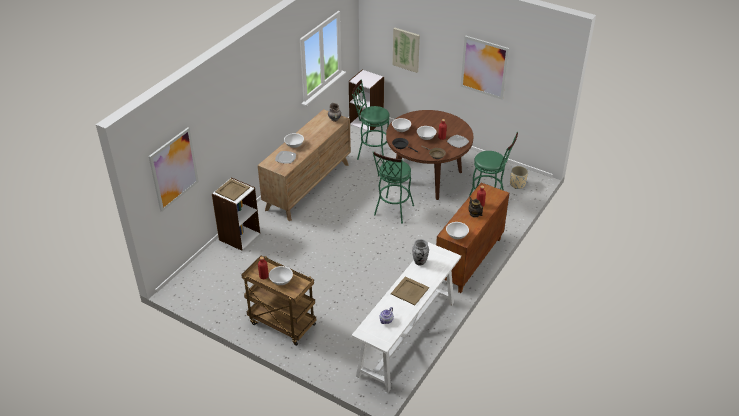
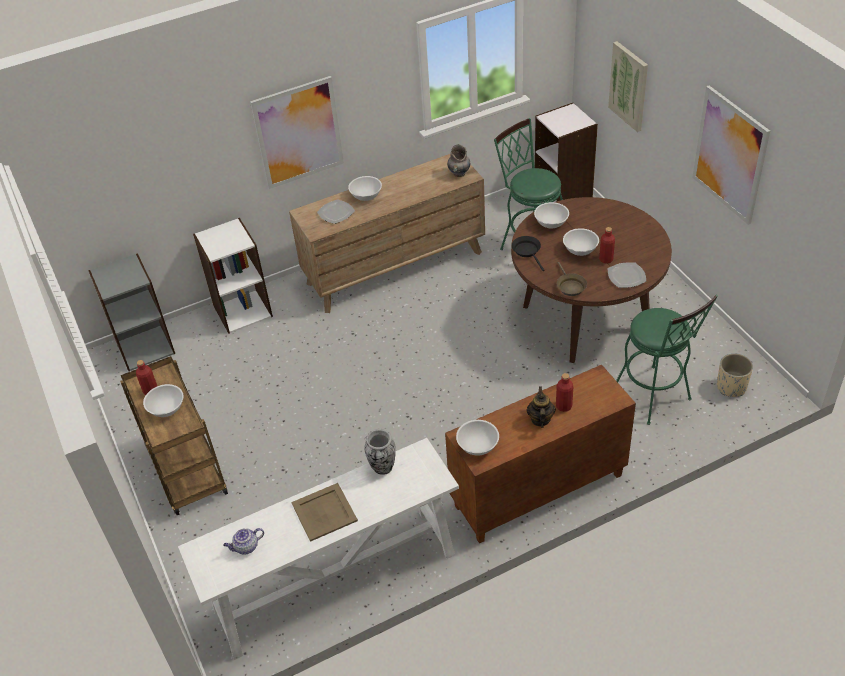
camera: 35 degrees right, 5 degrees up
picture [149,127,199,212] -> picture moved to [250,76,344,189]
beige tray [215,179,250,201] -> none
green stool [373,151,414,224] -> none
none -> grey bookcase [88,253,175,371]

